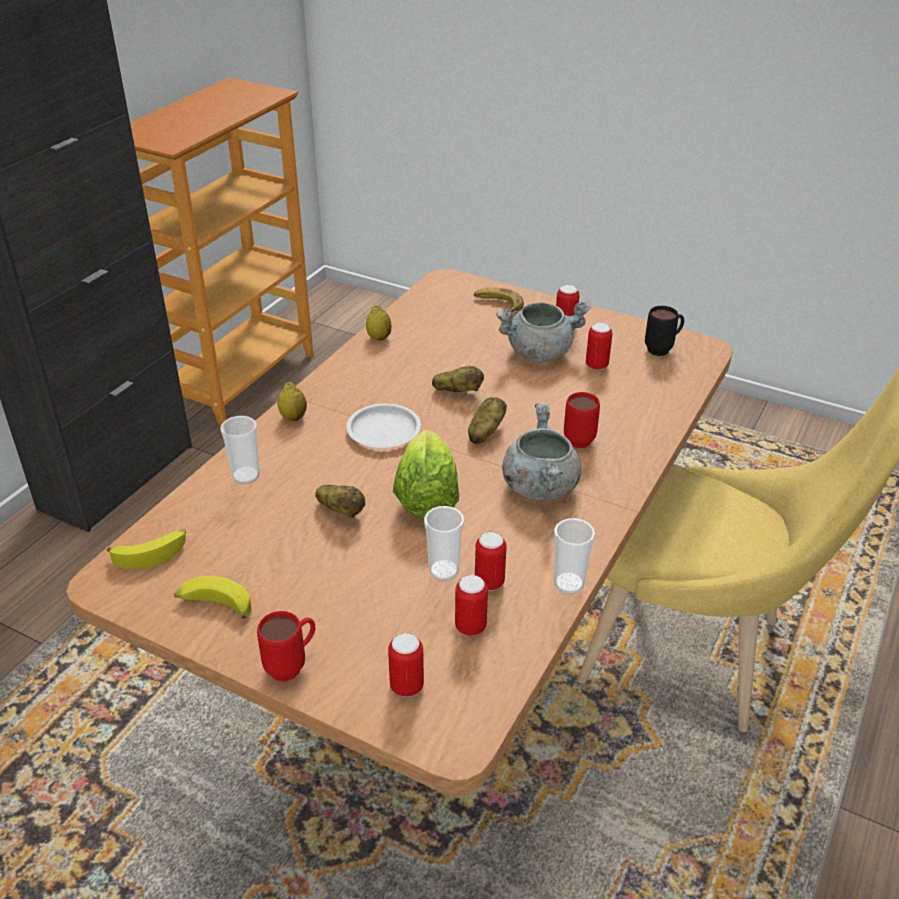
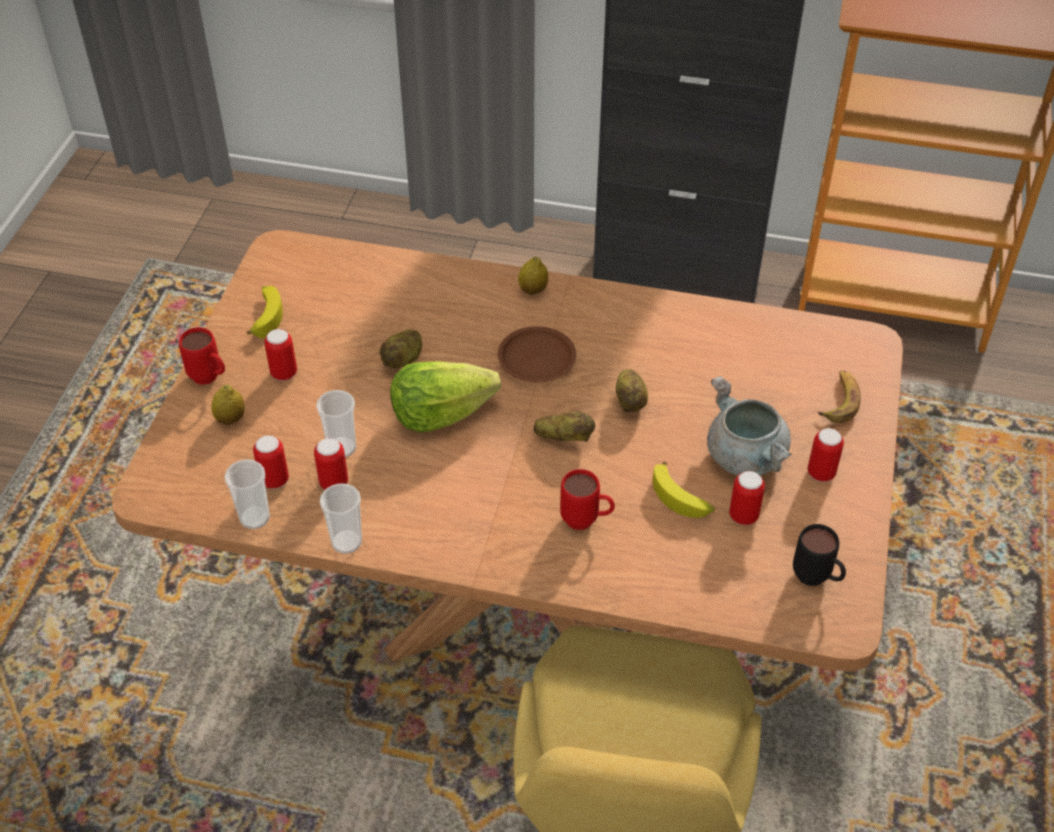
camera: 75 degrees right, 10 degrees up
banana [107,529,186,569] -> banana moved to [653,462,715,518]
cup [220,416,260,484] -> cup moved to [225,459,270,529]
white plate [347,404,421,448] -> brown plate [498,326,576,383]
lemon [366,305,391,341] -> lemon moved to [211,384,245,425]
can [388,633,424,697] -> can moved to [264,329,297,381]
grey cooking pot [502,403,582,500] -> none

